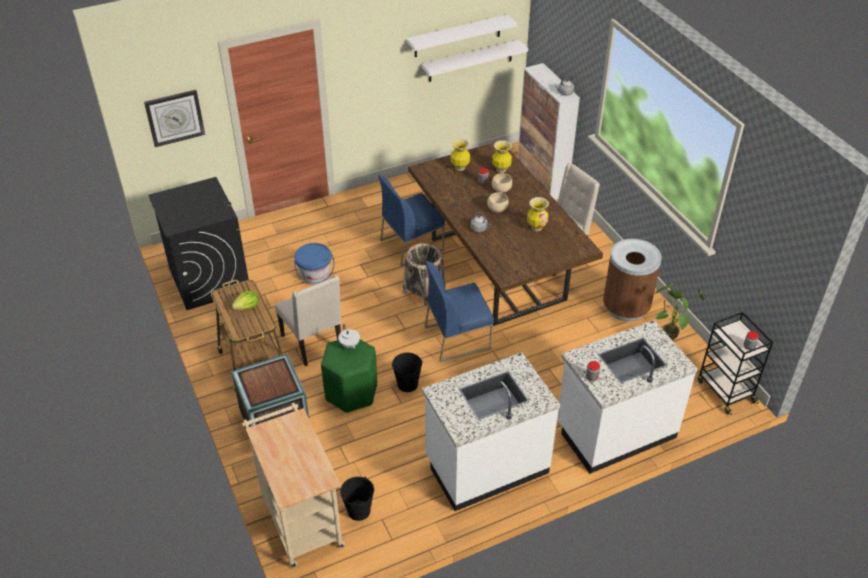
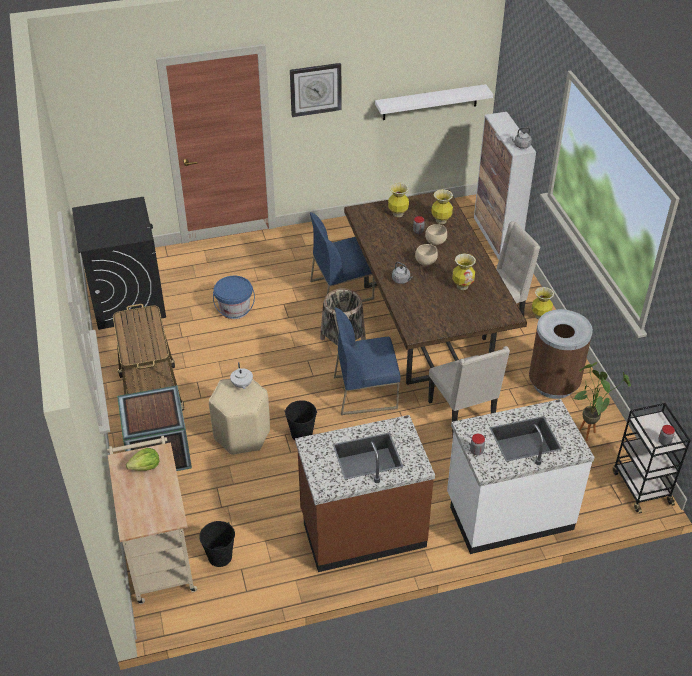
camera: 10 degrees right, 0 degrees up
wall clock [144,90,205,147] -> wall clock moved to [290,63,341,117]
lettuce [231,291,258,310] -> lettuce moved to [126,448,159,471]
beige chair [275,275,341,366] -> beige chair moved to [428,346,510,433]
green stool [321,340,377,413] -> beige stool [209,379,270,455]
white shelf [407,14,517,57] -> none
white counter [422,352,560,511] -> brown counter [295,415,435,572]
none -> vase [532,287,554,320]

